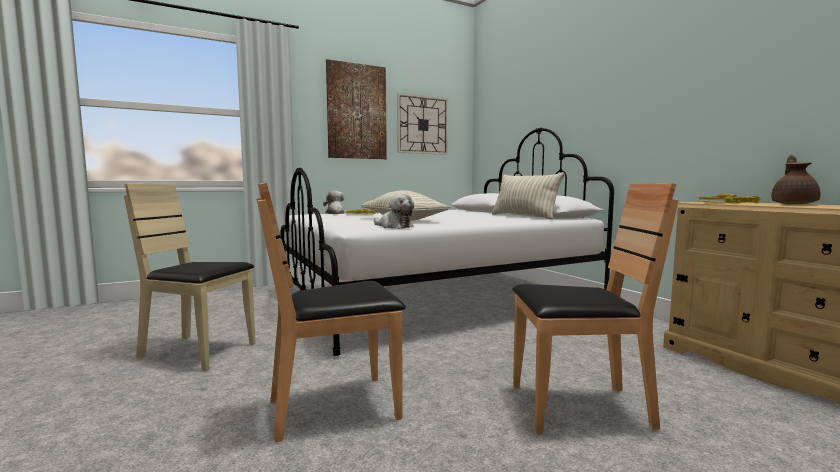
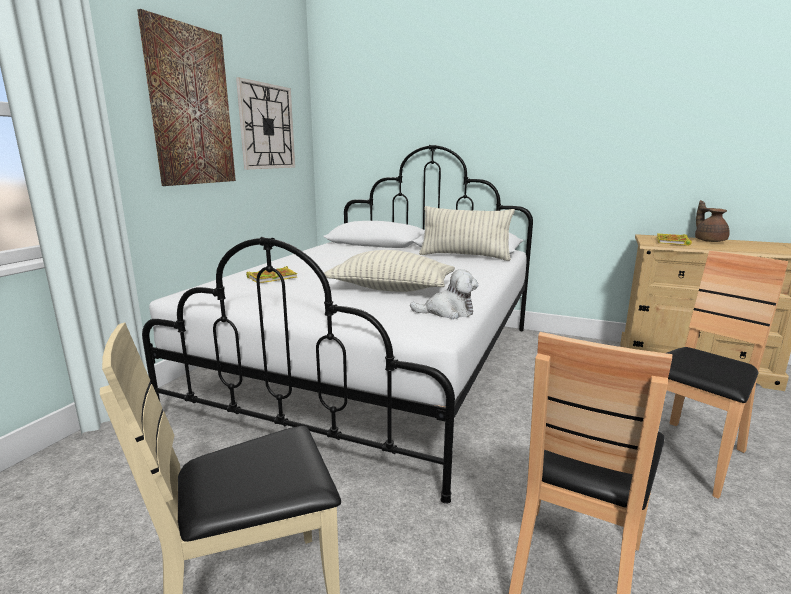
camera: 40 degrees left, 10 degrees up
plush toy [323,191,347,214] -> none

